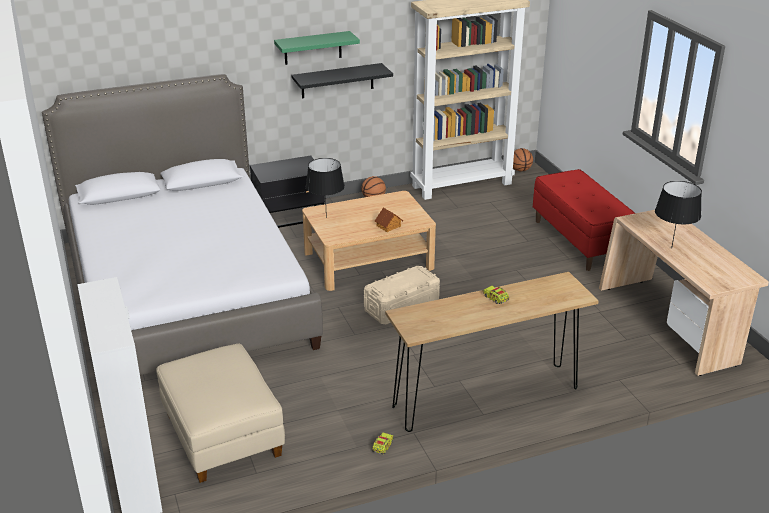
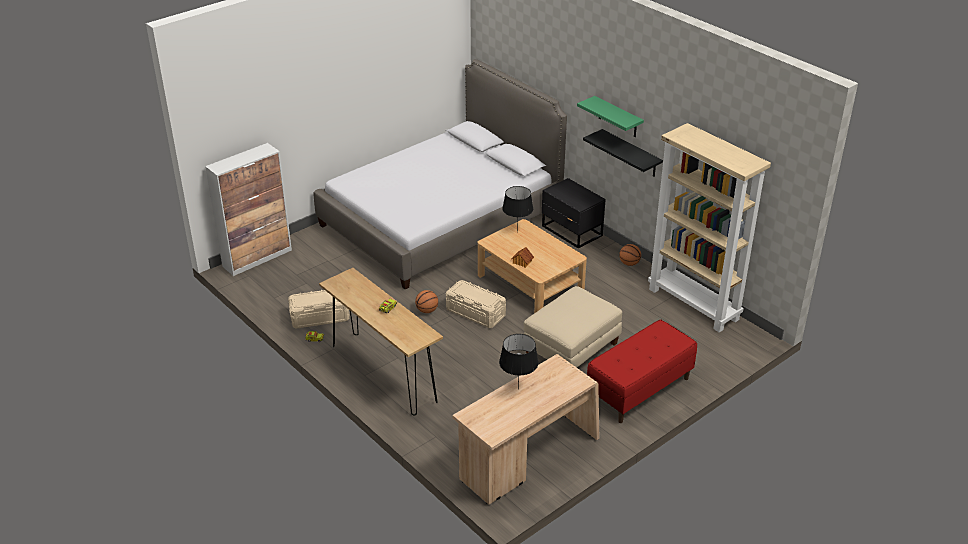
camera: 70 degrees right, 5 degrees up
beige ottoman [156,344,285,483] -> beige ottoman moved to [524,286,622,367]
basketball [513,148,533,171] -> basketball moved to [415,290,438,313]
none -> beige storage box [288,290,350,328]

